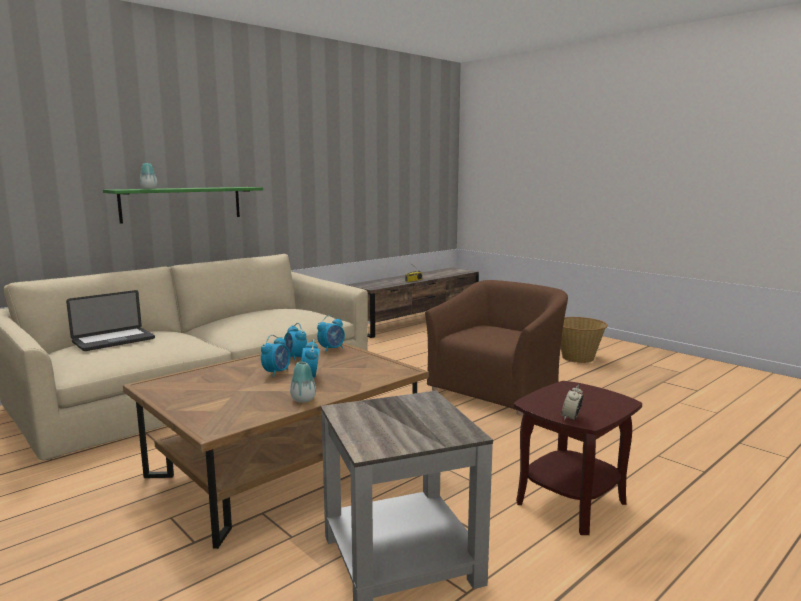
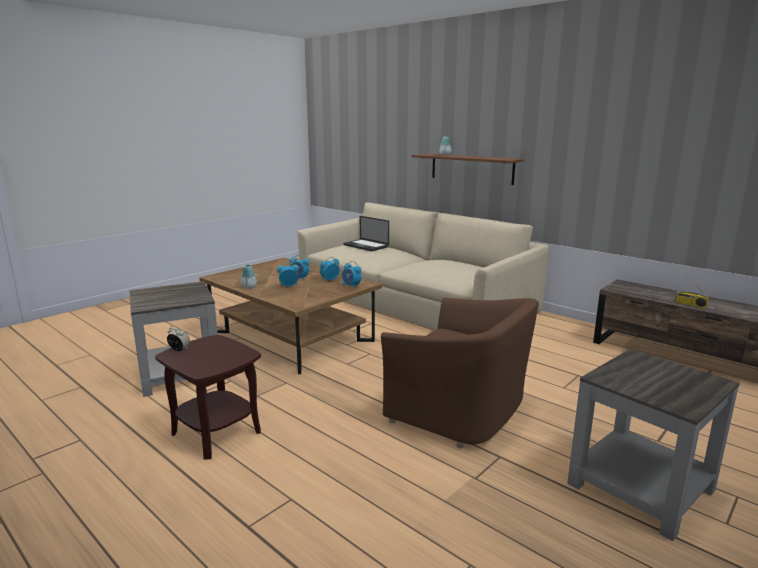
camera: 85 degrees right, 5 degrees up
green shelf [103,187,263,224] -> brown shelf [411,154,525,185]
basket [561,317,608,363] -> grey side table [567,348,740,541]

